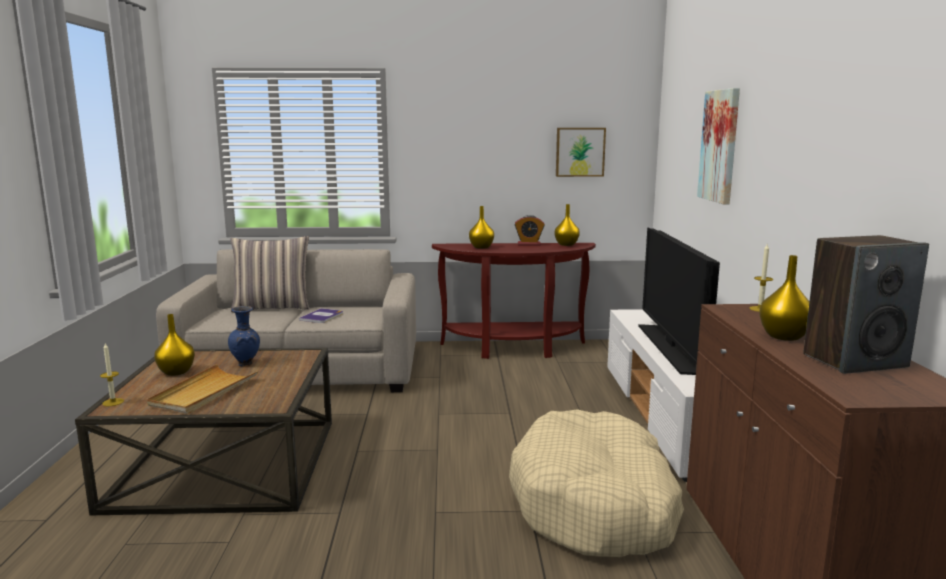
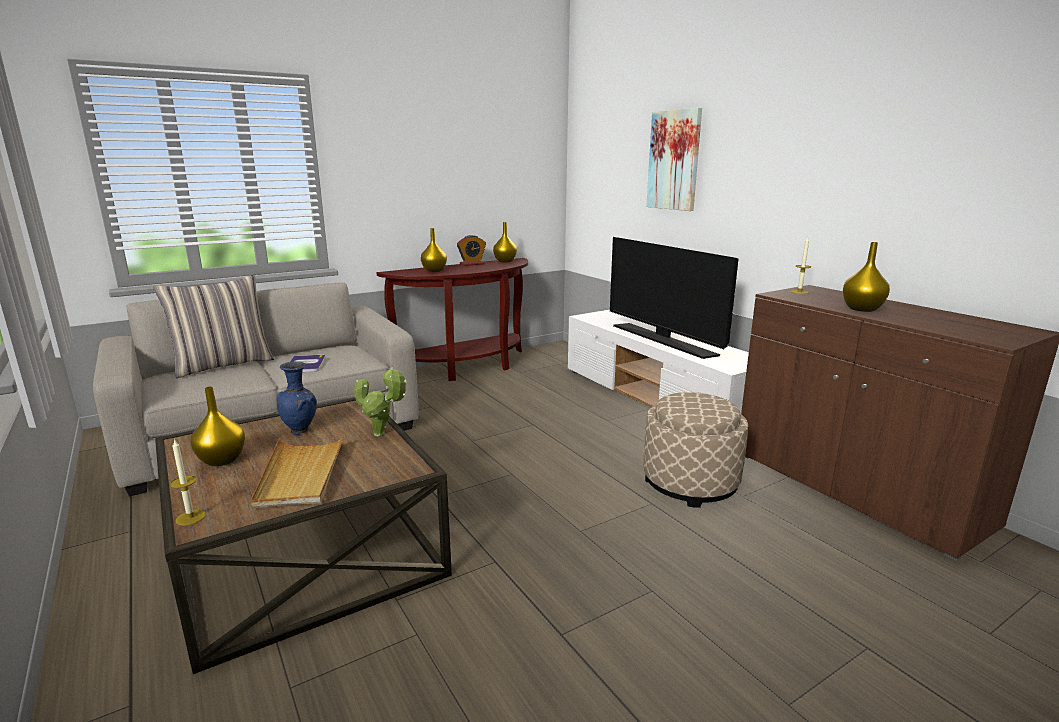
camera: 30 degrees left, 5 degrees up
beige dog bed [509,409,684,557] -> beige ottoman [643,392,748,508]
picture [556,128,606,177] -> none
speaker [803,235,929,374] -> none
none -> potted plant [354,367,407,436]

